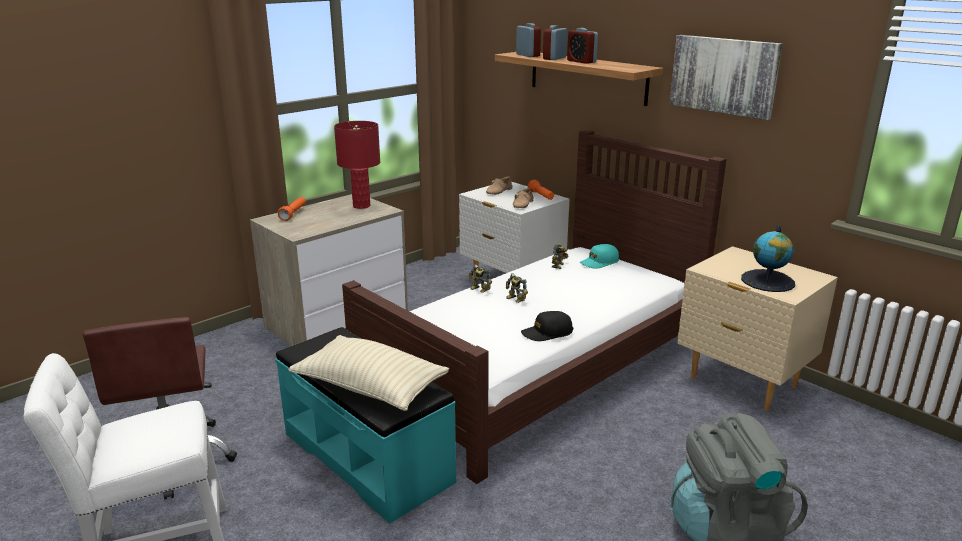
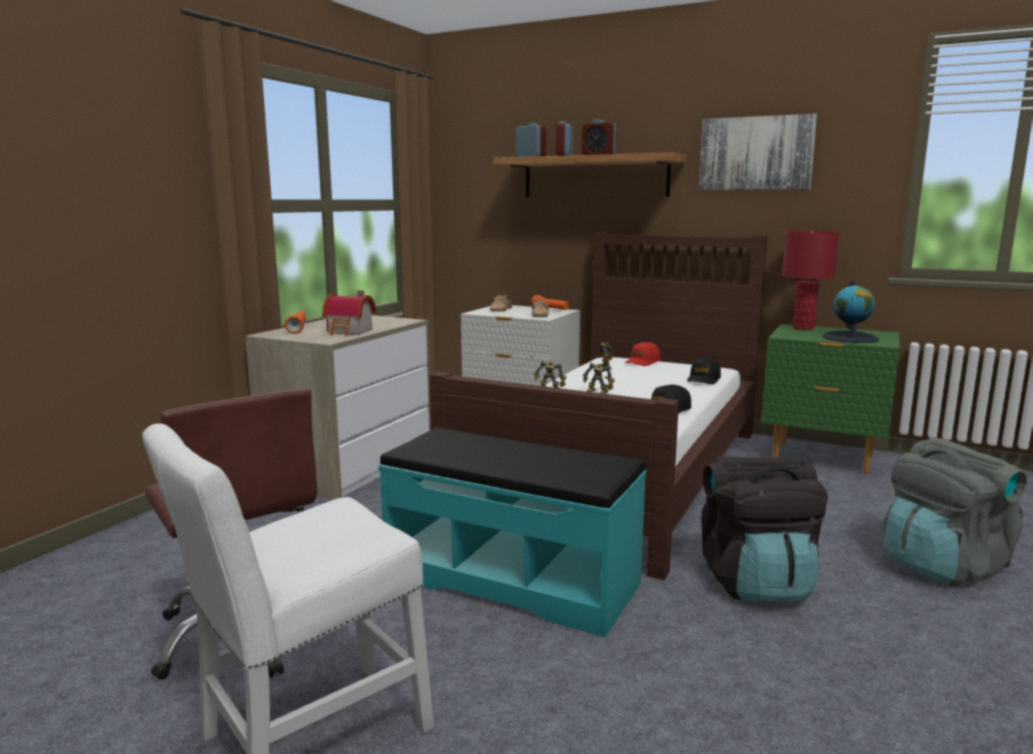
camera: 20 degrees left, 10 degrees down
beige pillow [289,335,449,411] -> none
red table lamp [334,121,380,209] -> red table lamp moved to [782,231,840,330]
turquoise cap [580,244,619,269] -> red cap [625,342,660,366]
beige nightstand [677,246,838,411] -> green nightstand [761,324,900,475]
none -> toy house [322,291,376,337]
none -> black cap [687,357,721,384]
none -> black backpack [701,456,828,601]

